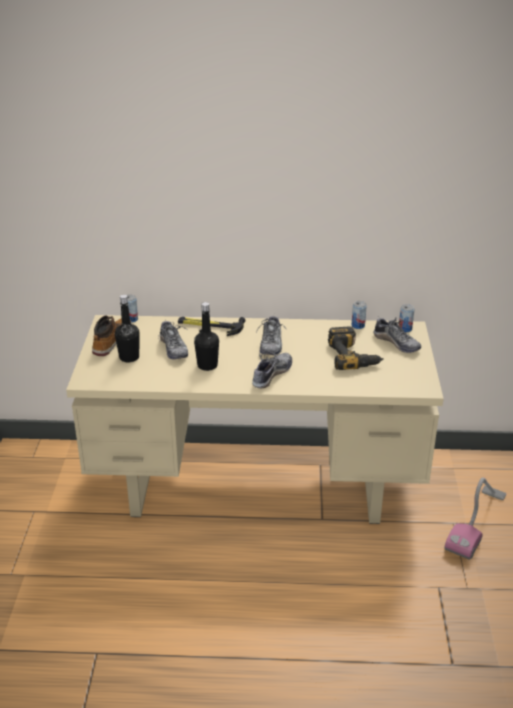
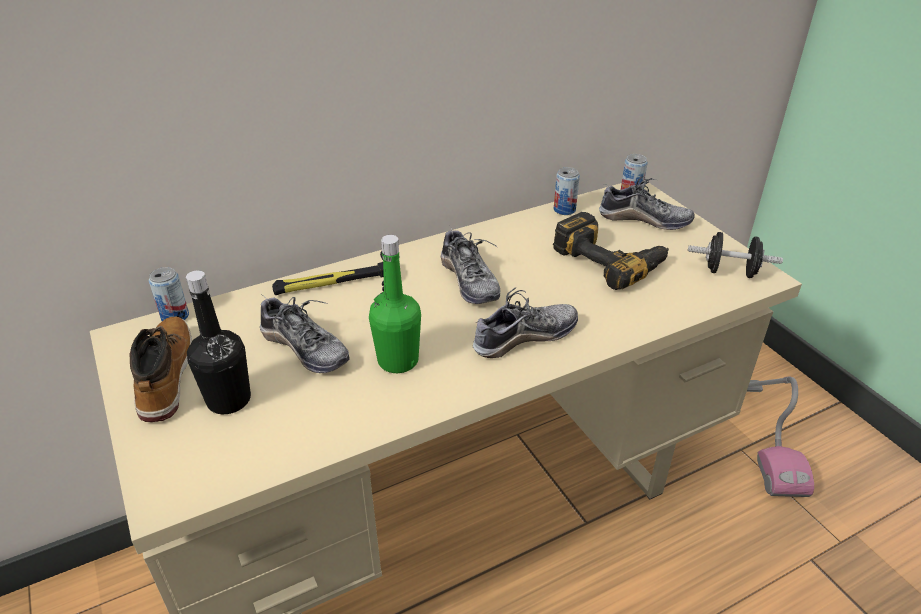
camera: 30 degrees left, 5 degrees up
black bottle [194,302,219,371] -> green bottle [369,235,421,373]
shoe [252,350,292,388] -> shoe turned 60 degrees clockwise [473,287,578,358]
none -> black dumbbell [688,232,783,278]

